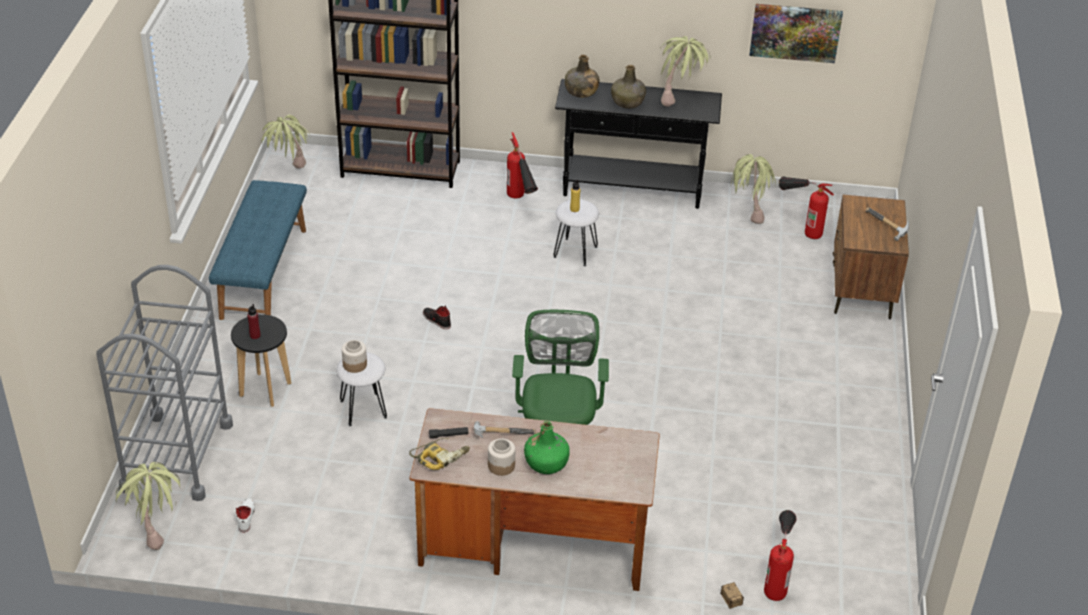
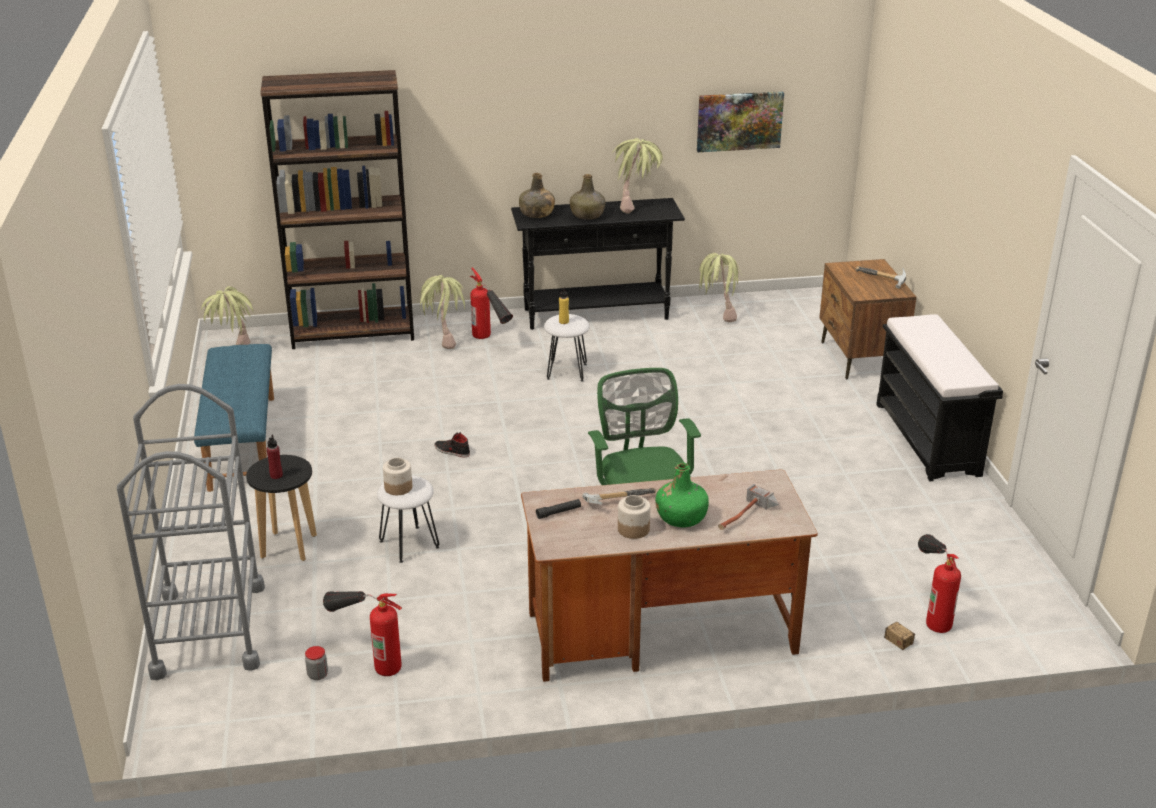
camera: 15 degrees left, 10 degrees down
potted plant [116,462,180,550] -> potted plant moved to [417,275,465,349]
white shoe [235,499,255,533] -> jar [305,646,328,680]
power drill [409,438,470,470] -> none
fire extinguisher [779,177,834,239] -> fire extinguisher moved to [323,591,402,676]
none -> hammer [718,484,779,530]
none -> black bench [876,314,1003,481]

